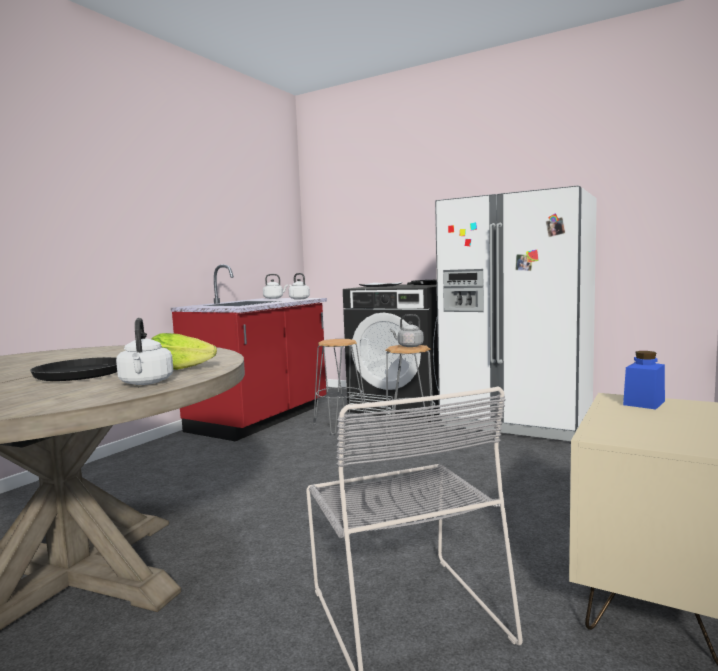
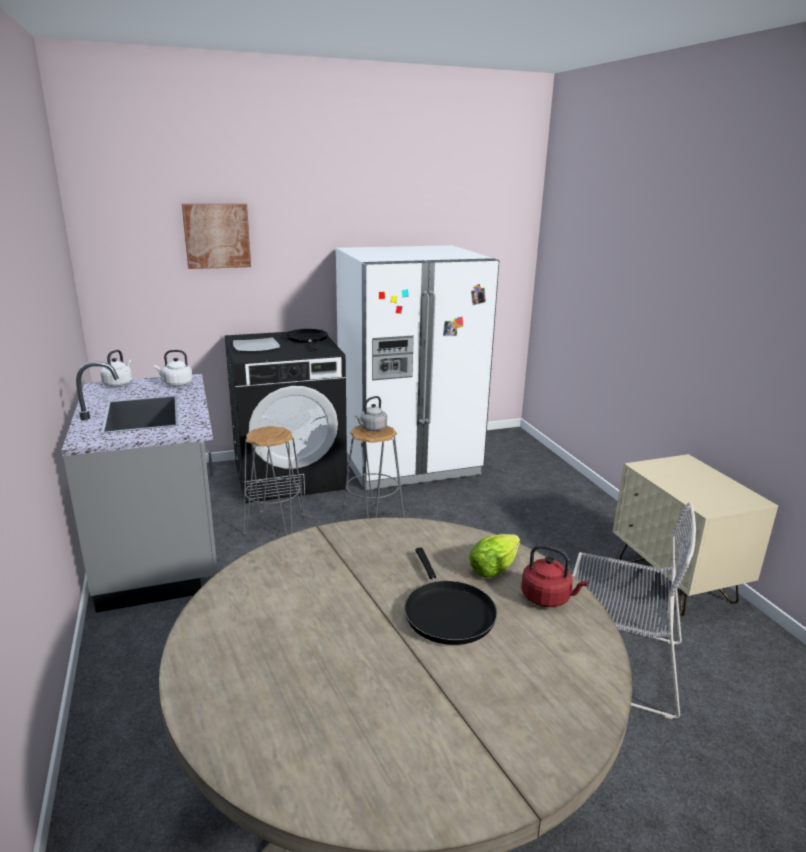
camera: 50 degrees left, 15 degrees up
white kettle [116,318,173,385] -> red kettle [521,545,588,607]
red counter [170,264,327,441] -> grey counter [62,362,218,613]
blue jar [623,351,665,409] -> none
none -> picture [182,204,251,269]

